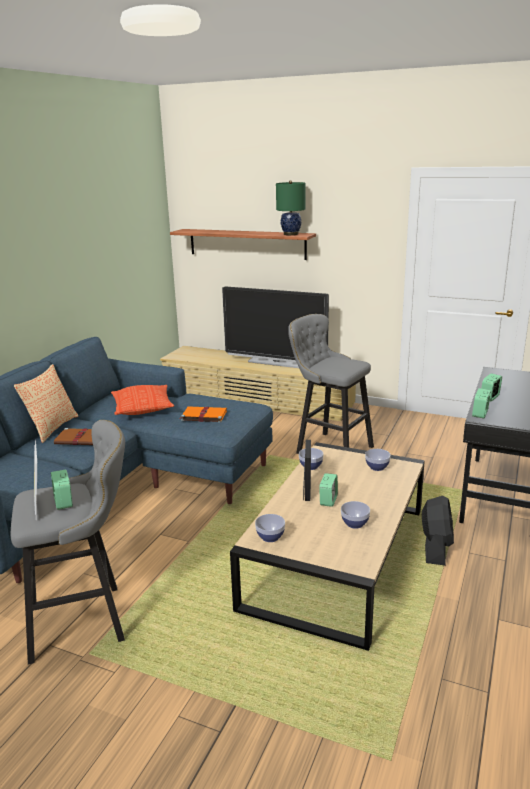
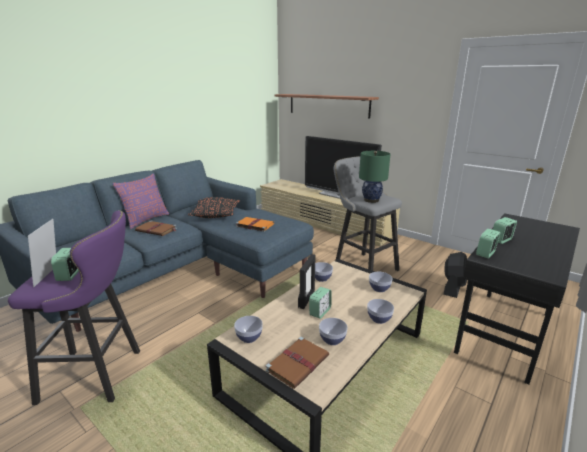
camera: 15 degrees right, 0 degrees up
grey stool [11,420,125,664] -> purple stool [8,210,140,405]
beige pillow [14,364,78,443] -> purple pillow [113,174,169,229]
orange pillow [111,385,174,415] -> black pillow [188,197,240,218]
green table lamp [276,181,305,235] -> green table lamp moved to [359,151,391,203]
black fan [422,496,454,566] -> black fan moved to [443,252,467,298]
none -> brown book [266,337,329,389]
none -> bowl [367,299,394,324]

